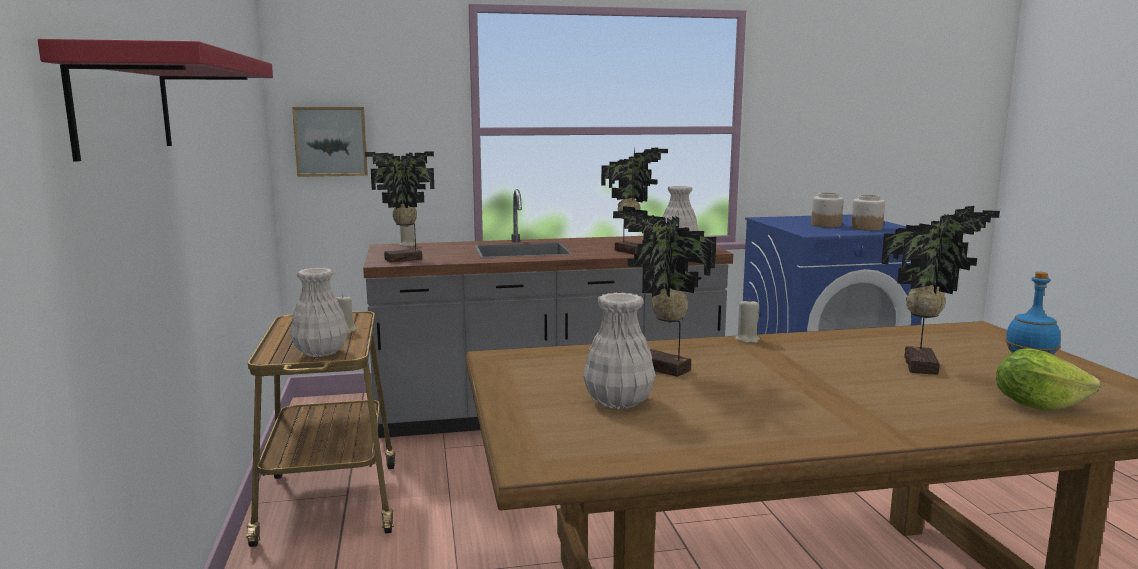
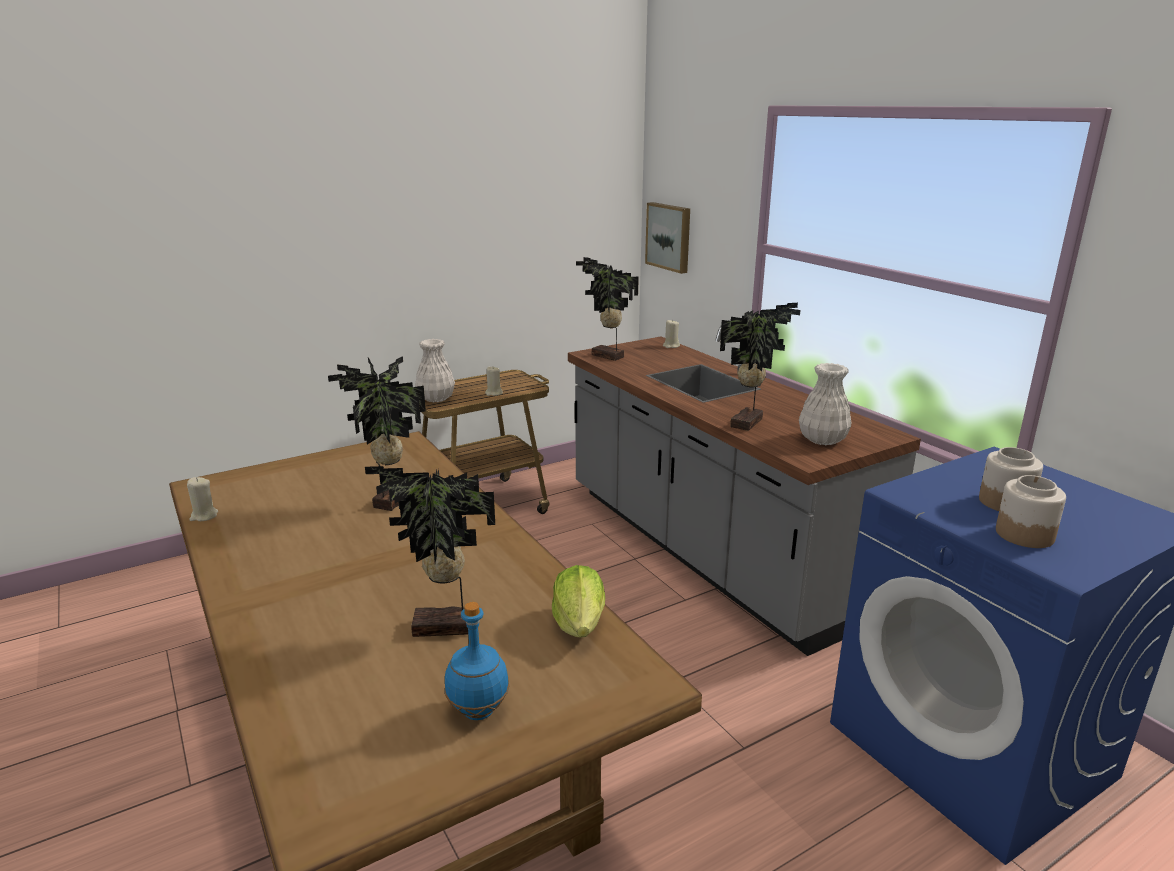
camera: 70 degrees right, 10 degrees up
red shelf [38,39,273,162] -> none
white vase [583,293,656,409] -> none
beige candle [735,298,760,343] -> beige candle moved to [187,477,218,521]
lettuce [996,348,1100,411] -> lettuce moved to [552,565,605,637]

